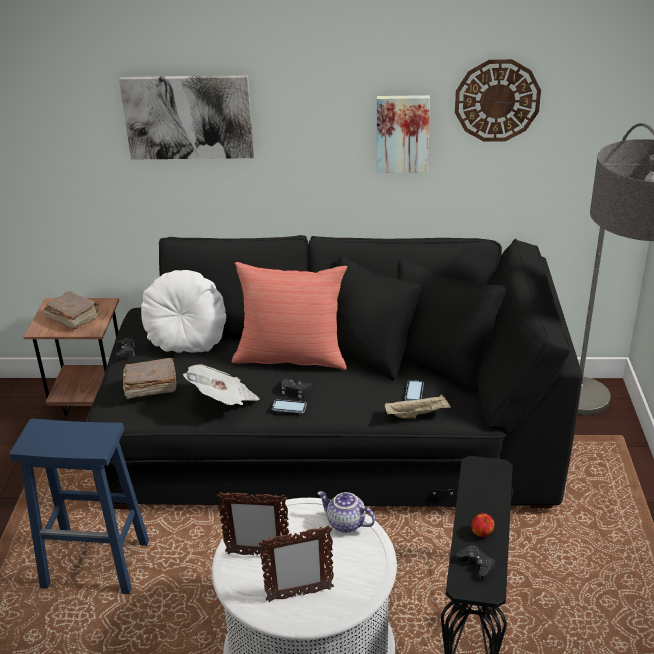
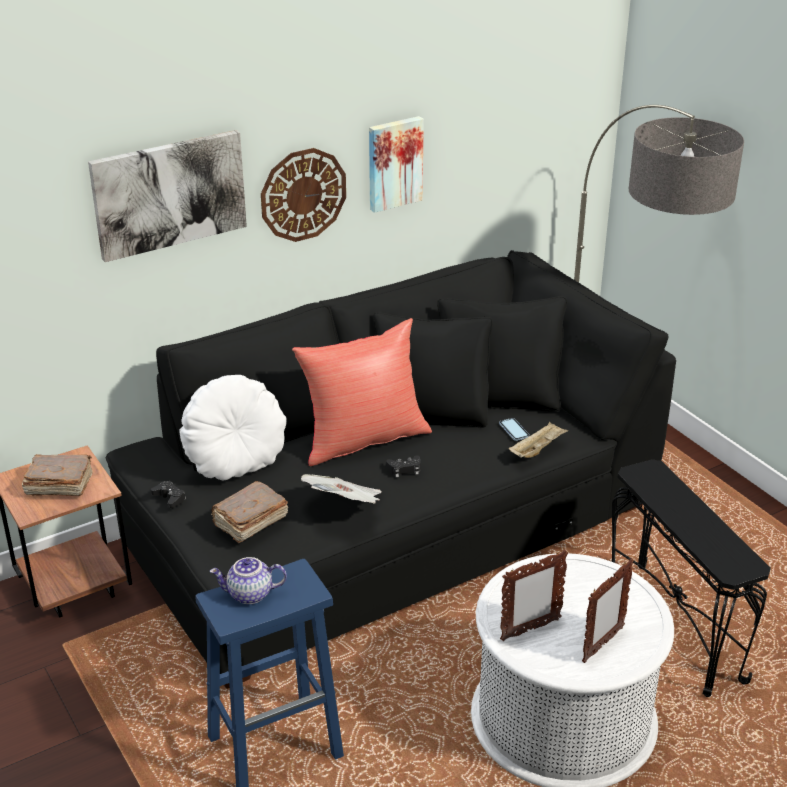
camera: 35 degrees left, 0 degrees up
phone [272,400,307,413] -> none
teapot [317,491,375,533] -> teapot moved to [210,557,287,604]
wall clock [455,59,541,142] -> wall clock moved to [261,148,346,242]
black game controller [456,545,495,580] -> none
apple [471,513,494,537] -> none

